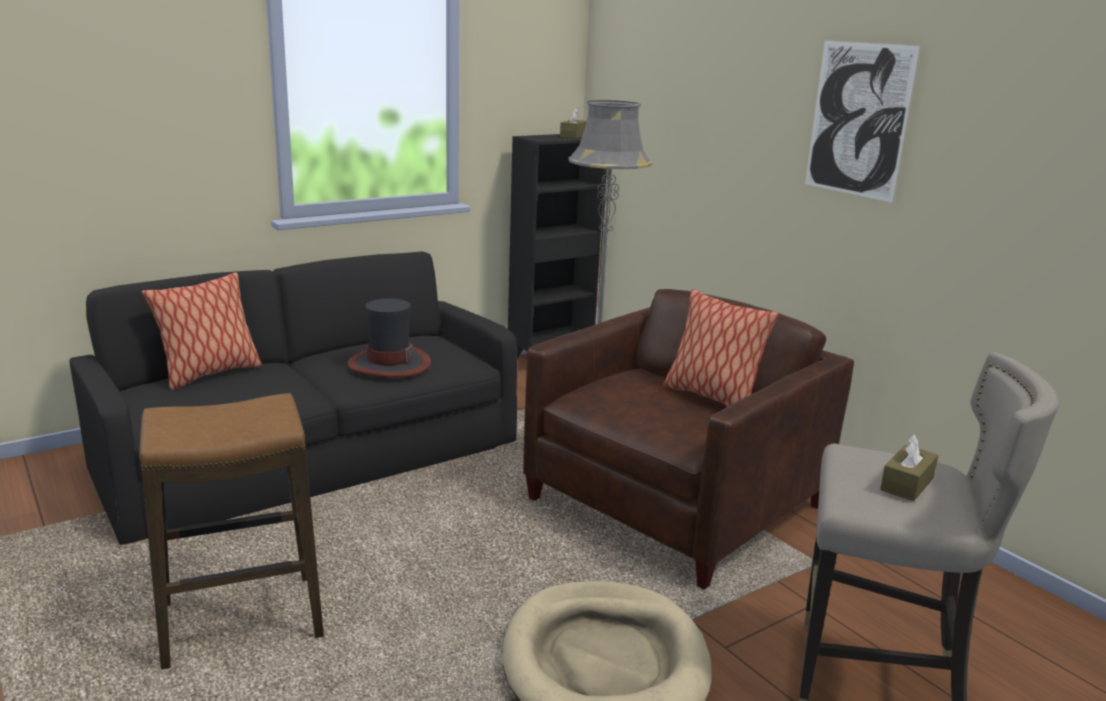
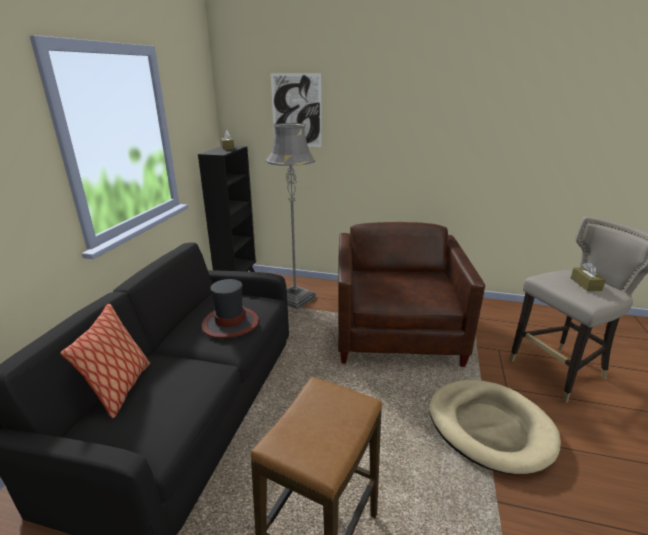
camera: 40 degrees left, 5 degrees up
pillow [663,289,779,407] -> none
picture [805,41,920,203] -> picture moved to [271,73,321,147]

